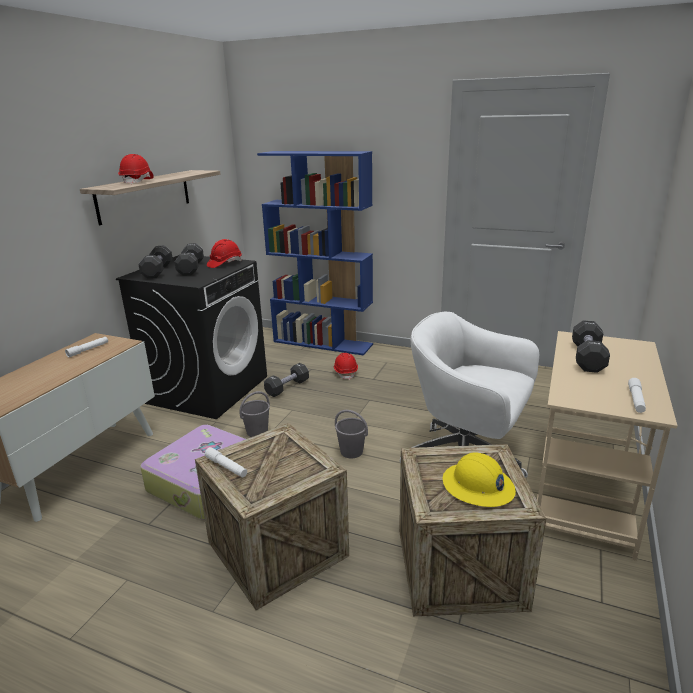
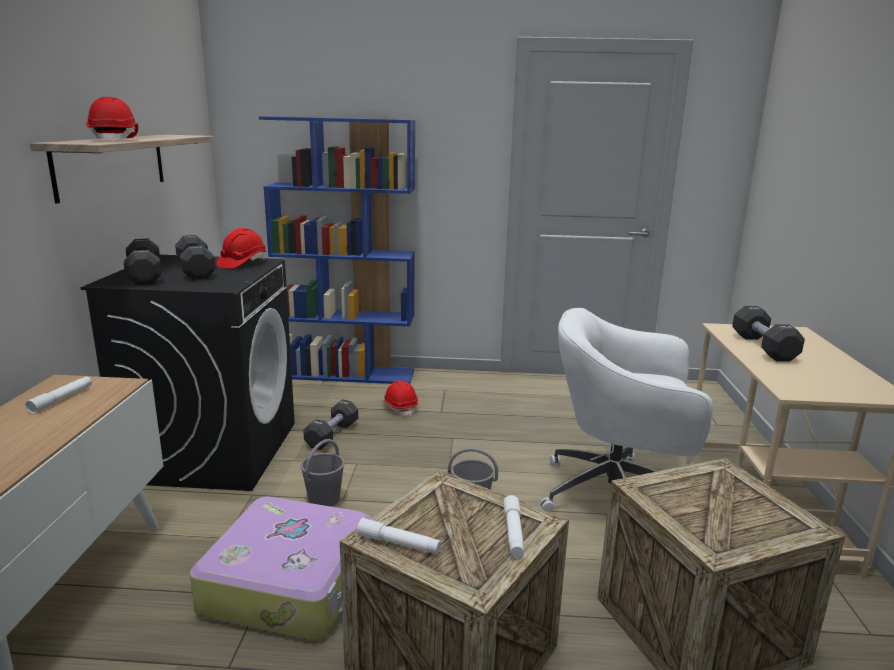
camera: 20 degrees left, 5 degrees down
yellow hard hat [443,452,516,507] -> none
white flashlight [628,378,646,413] -> white flashlight moved to [503,495,524,558]

